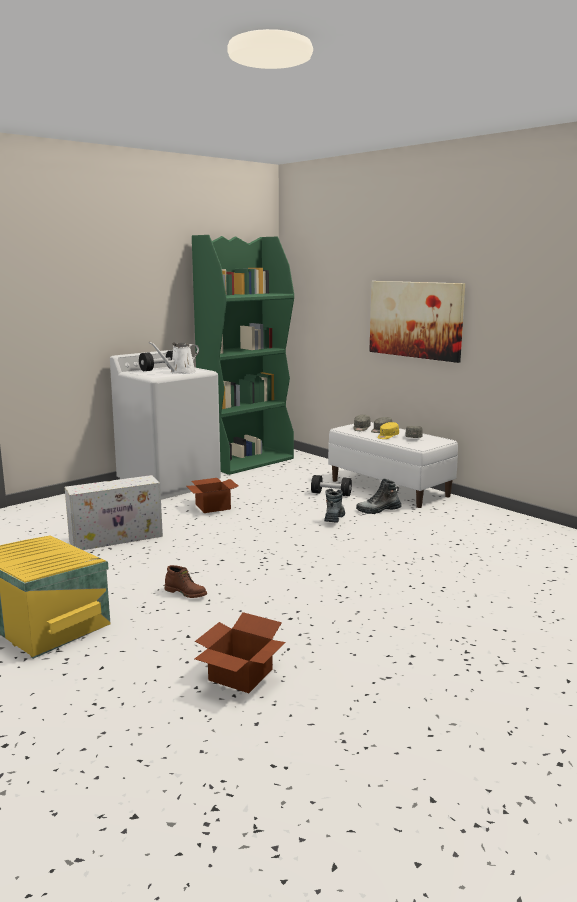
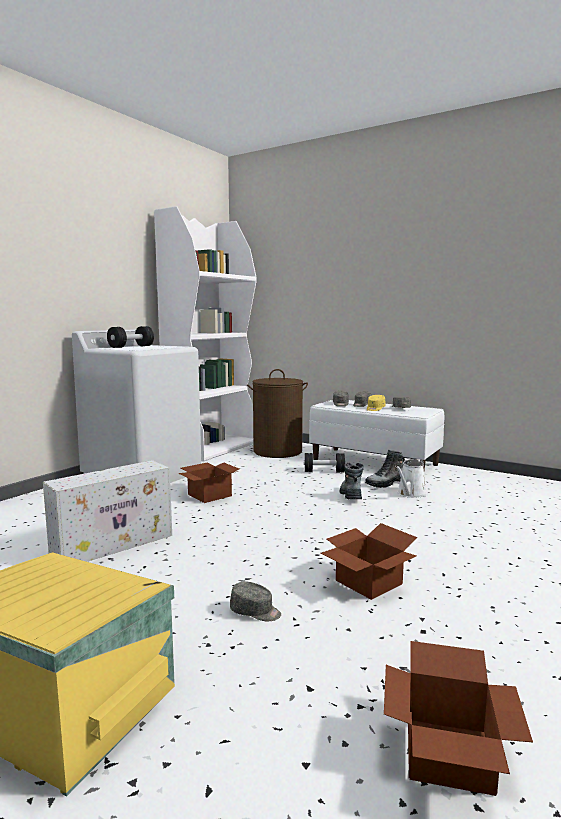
camera: 15 degrees left, 5 degrees down
white watering can [148,342,199,374] -> white watering can moved to [395,459,428,498]
brown boot [165,565,207,598] -> grey cap [230,582,281,621]
green bookcase [192,235,294,475] -> white bookcase [154,206,256,462]
picture [369,281,465,363] -> none
none -> brown laundry basket [247,369,308,458]
none -> cardboard box [320,523,417,600]

